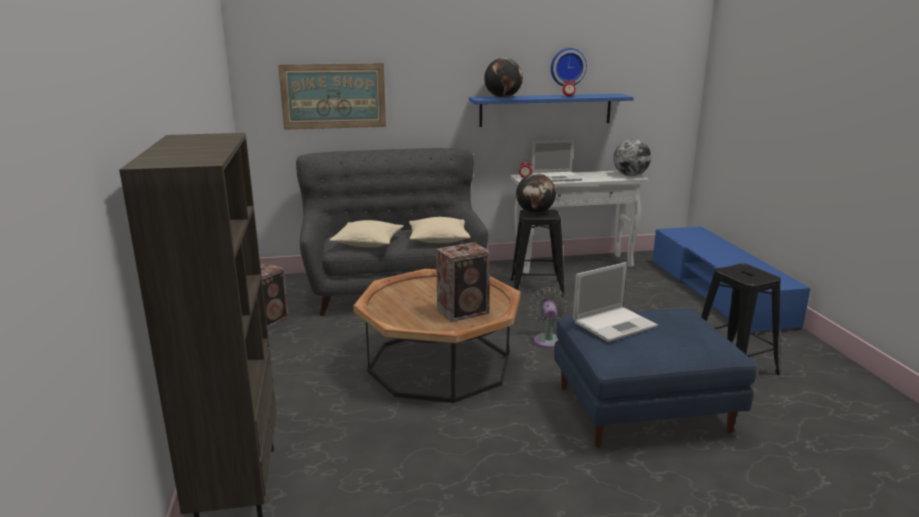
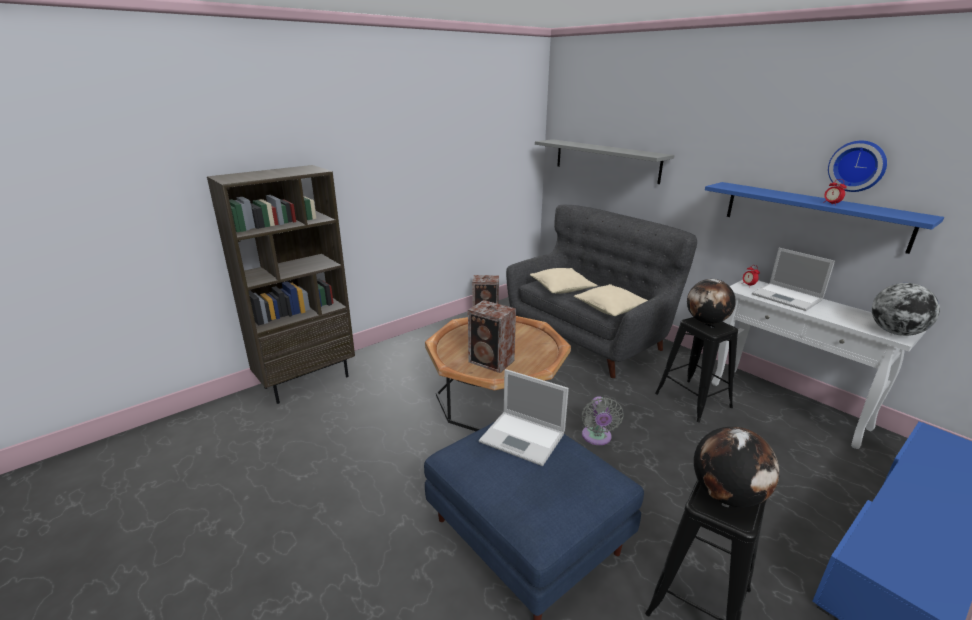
camera: 60 degrees right, 5 degrees up
picture [278,63,386,130] -> grey shelf [535,139,675,184]
globe [484,58,523,98] -> globe moved to [694,427,779,507]
grey fan [529,287,568,348] -> grey fan turned 120 degrees clockwise [582,396,624,445]

